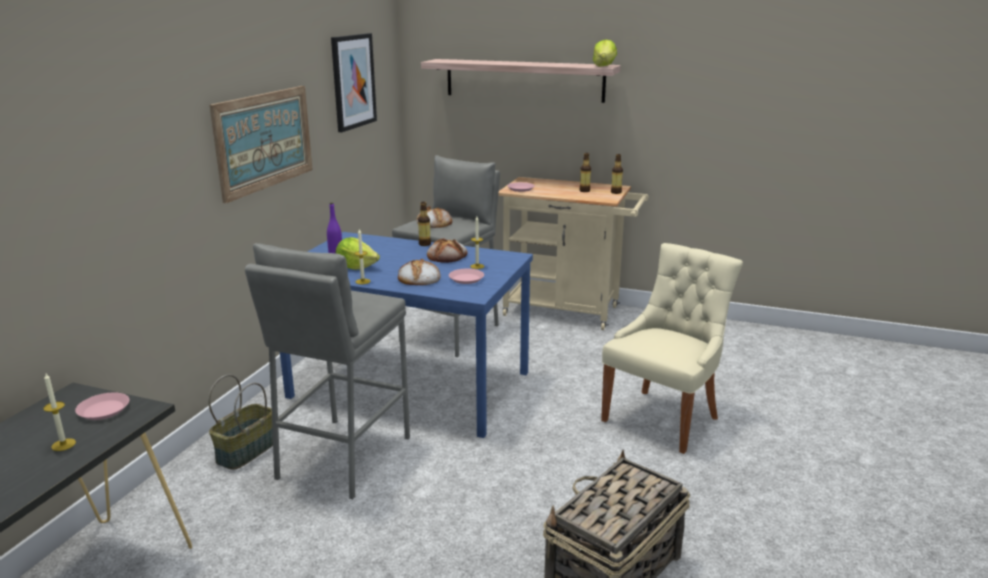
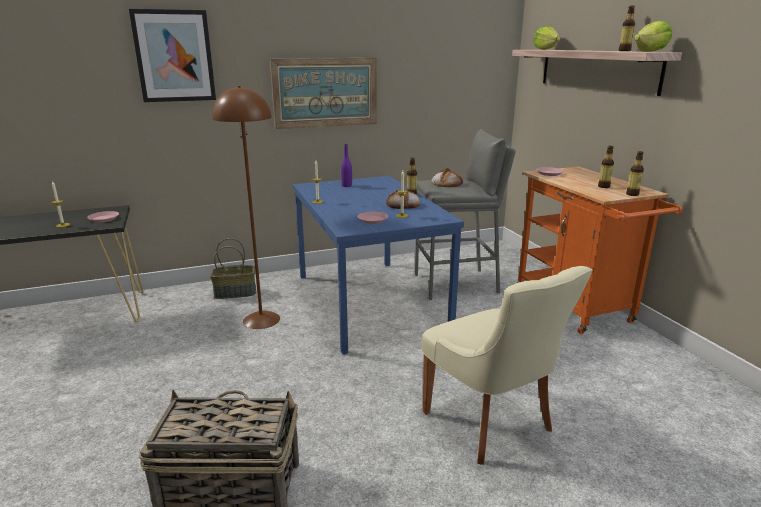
camera: 50 degrees right, 0 degrees up
grey stool [245,243,410,499] -> brown floor lamp [212,86,280,329]
picture [331,33,377,132] -> picture moved to [129,9,216,102]
lettuce [336,237,380,270] -> lettuce moved to [534,26,560,50]
bread [398,259,441,285] -> none
beige cart [498,177,648,330] -> orange cart [517,167,683,334]
beige chair [601,243,743,454] -> beige chair turned 60 degrees clockwise [422,266,593,465]
none -> bottle [619,5,635,51]

